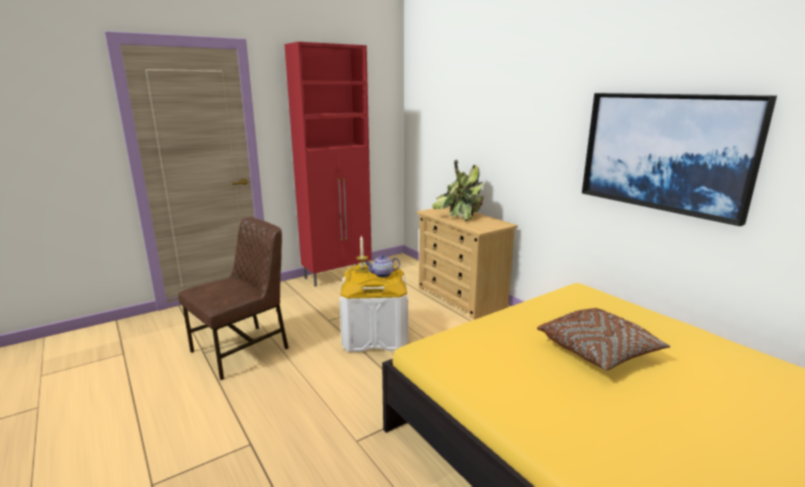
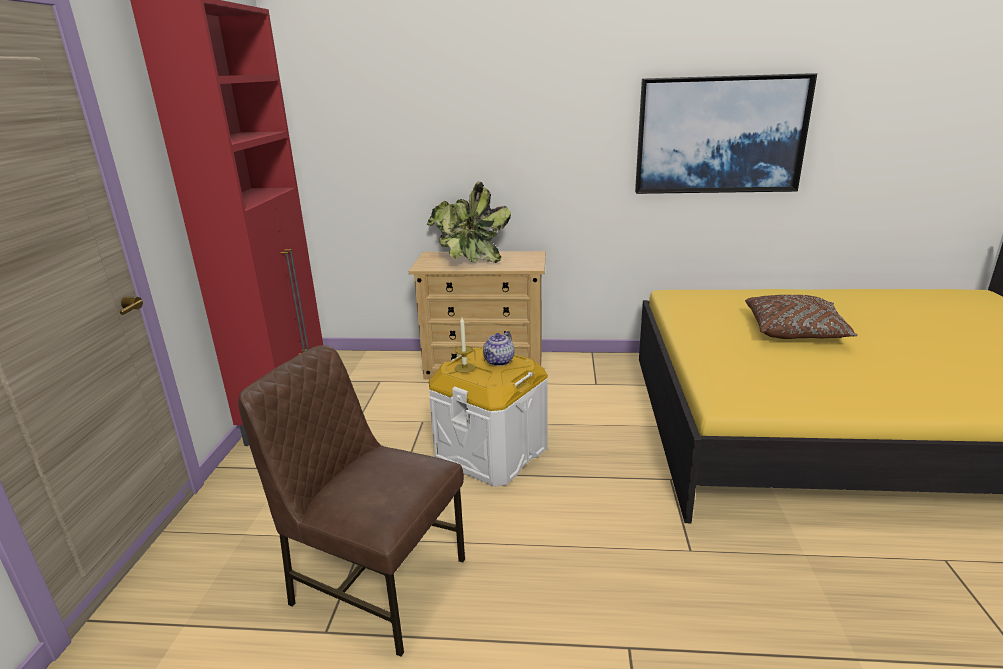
camera: 50 degrees left, 5 degrees up
brown chair [178,217,289,380] -> brown chair turned 60 degrees counterclockwise [238,345,465,657]

